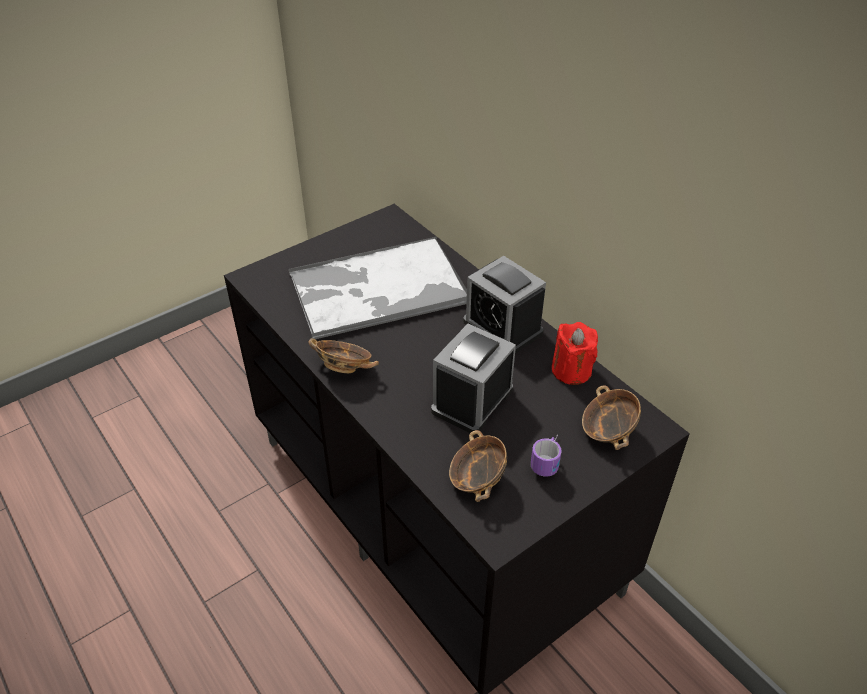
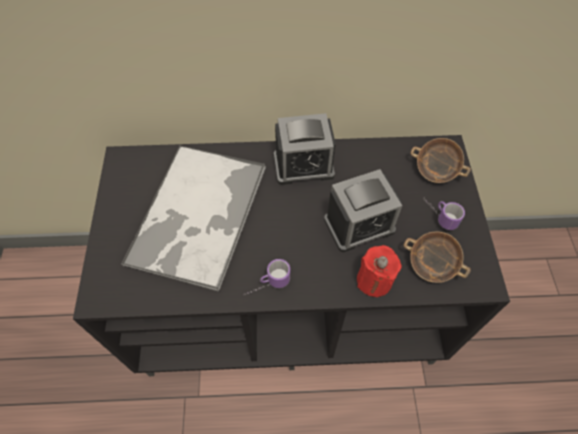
camera: 55 degrees left, 15 degrees up
bowl [309,338,379,373] -> mug [243,259,290,295]
alarm clock [431,324,516,435] -> alarm clock turned 90 degrees counterclockwise [324,169,402,252]
red candle [552,322,598,385] -> red candle moved to [357,245,402,297]

